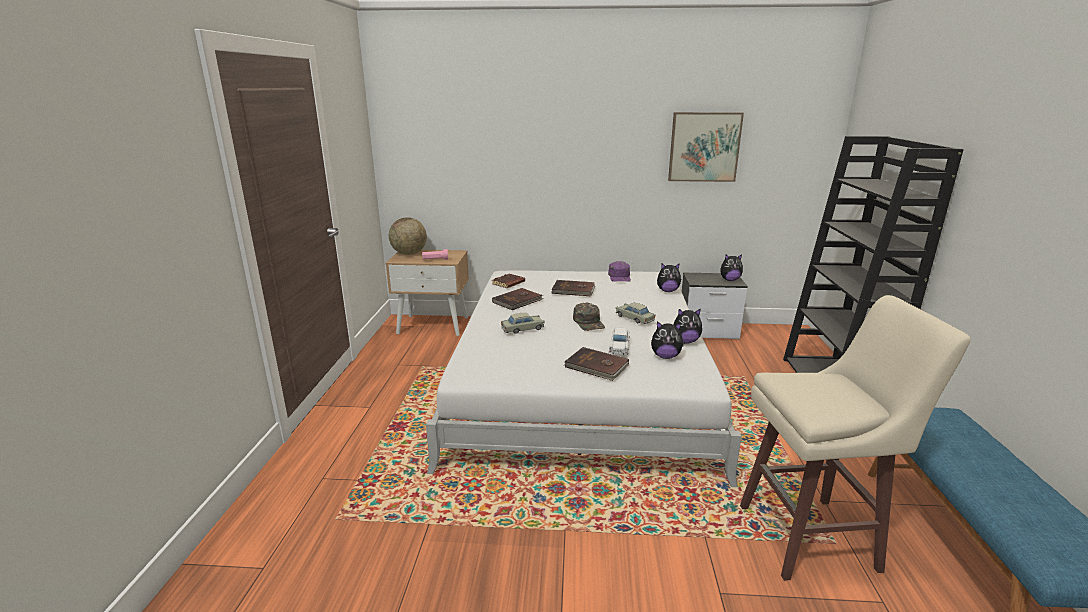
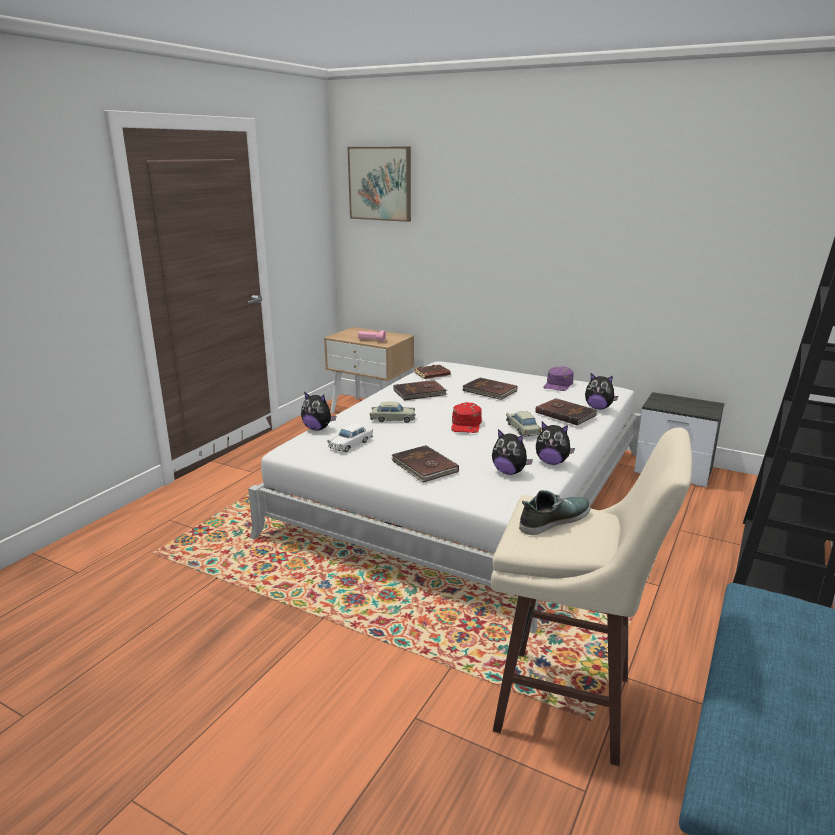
camera: 25 degrees right, 0 degrees up
globe [389,217,427,255] -> none
green cap [573,303,605,331] -> red cap [451,402,482,433]
white toy car [609,328,630,355] -> white toy car moved to [327,423,373,452]
picture [668,112,744,182] -> picture moved to [347,147,411,222]
plush toy [720,254,743,281] -> plush toy moved to [301,392,336,431]
none -> shoe [519,490,591,535]
none -> brown book [535,398,597,425]

